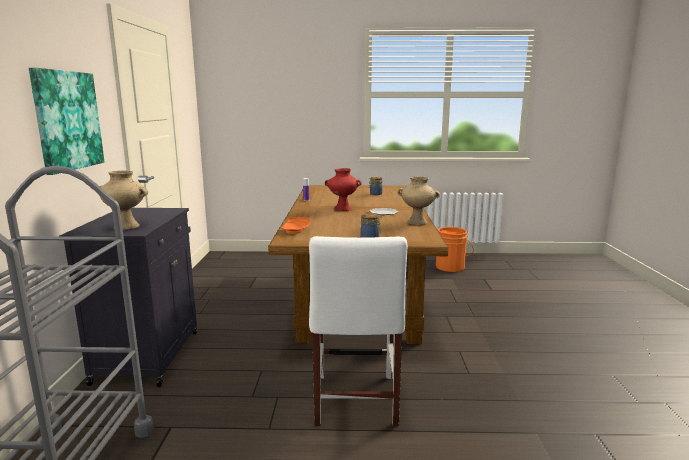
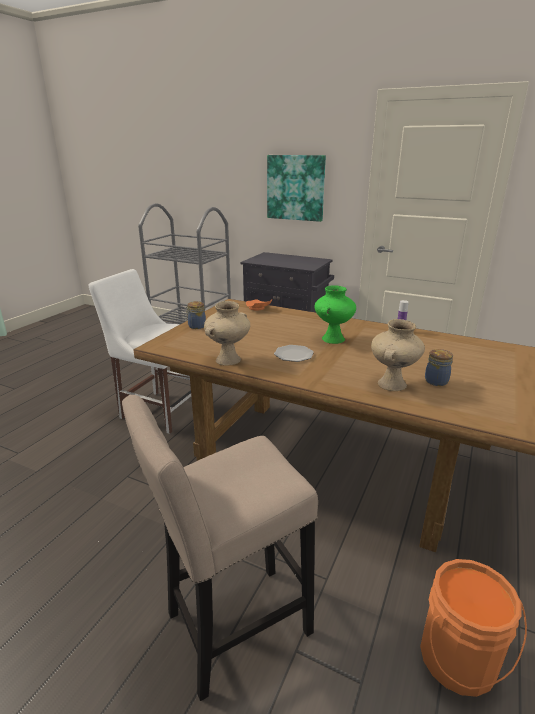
camera: 115 degrees right, 10 degrees up
beige vase [96,171,148,230] -> beige vase moved to [371,319,425,391]
red vase [325,168,362,211] -> green vase [314,285,356,344]
none -> beige stool [122,395,318,701]

